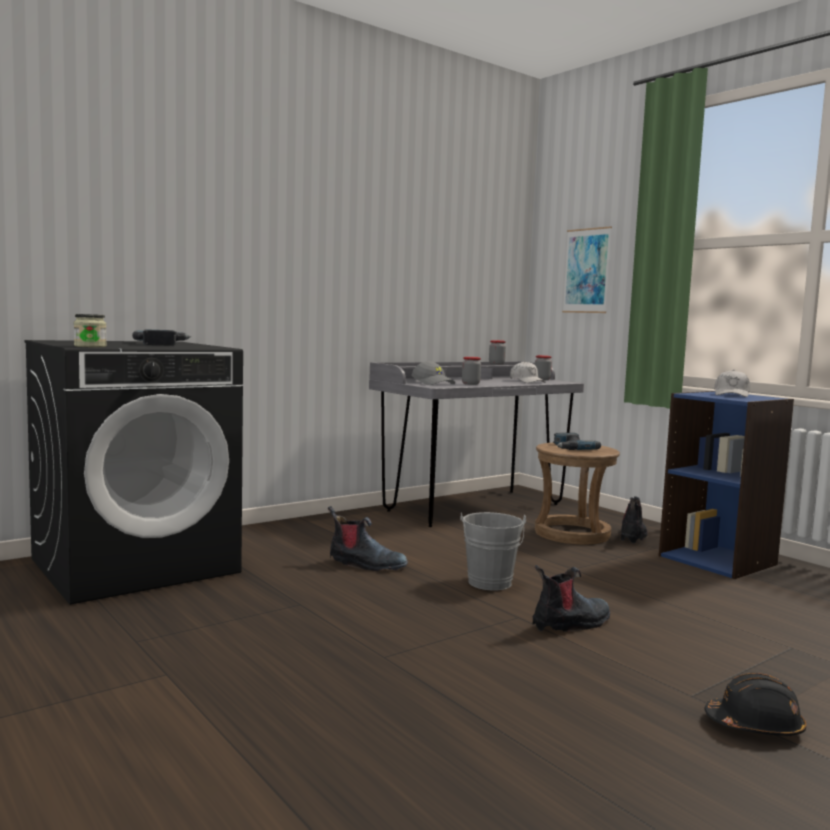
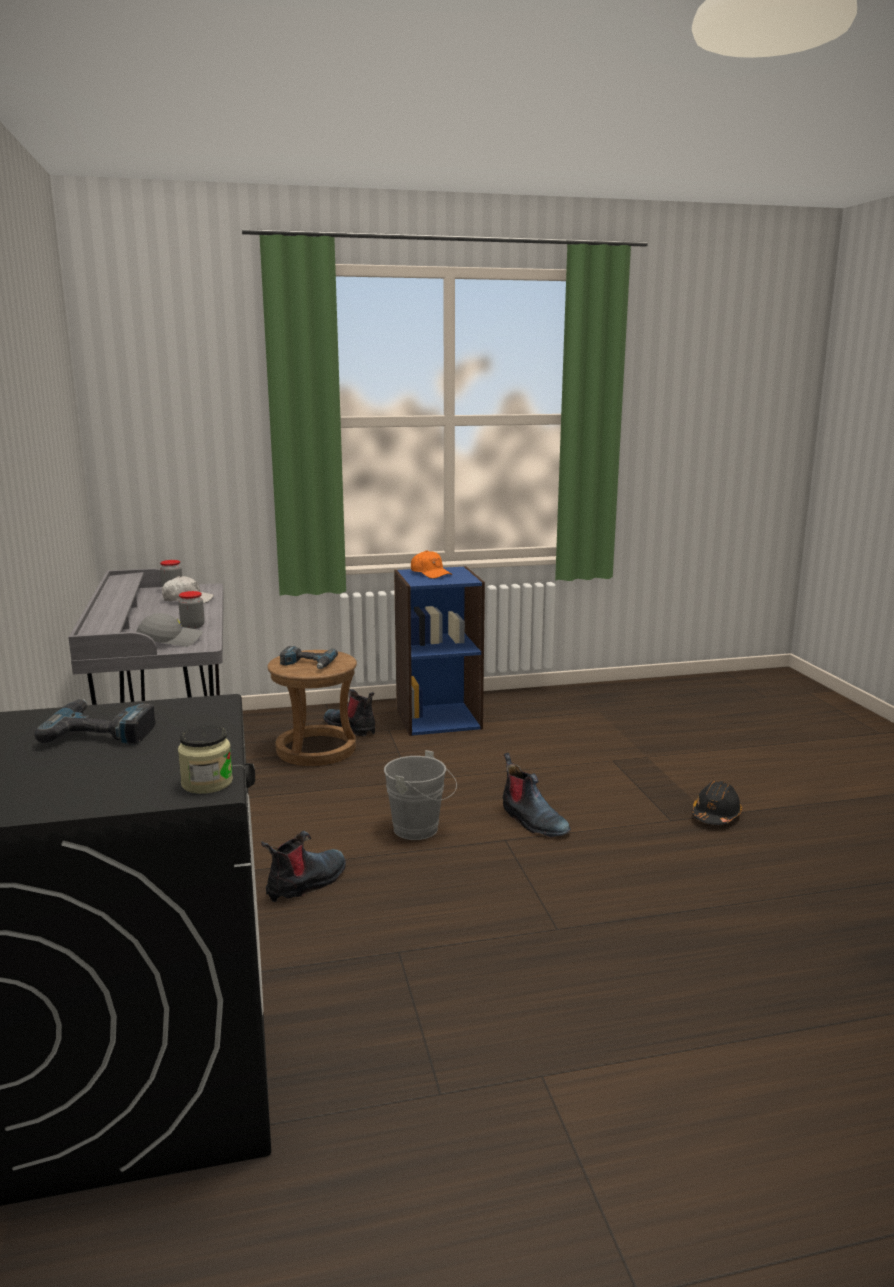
camera: 65 degrees left, 10 degrees up
jar [489,340,506,365] -> none
boot [532,565,610,632] -> boot turned 150 degrees clockwise [503,753,571,838]
picture [562,226,612,313] -> none
white cap [714,370,750,397] -> orange cap [411,550,452,579]

